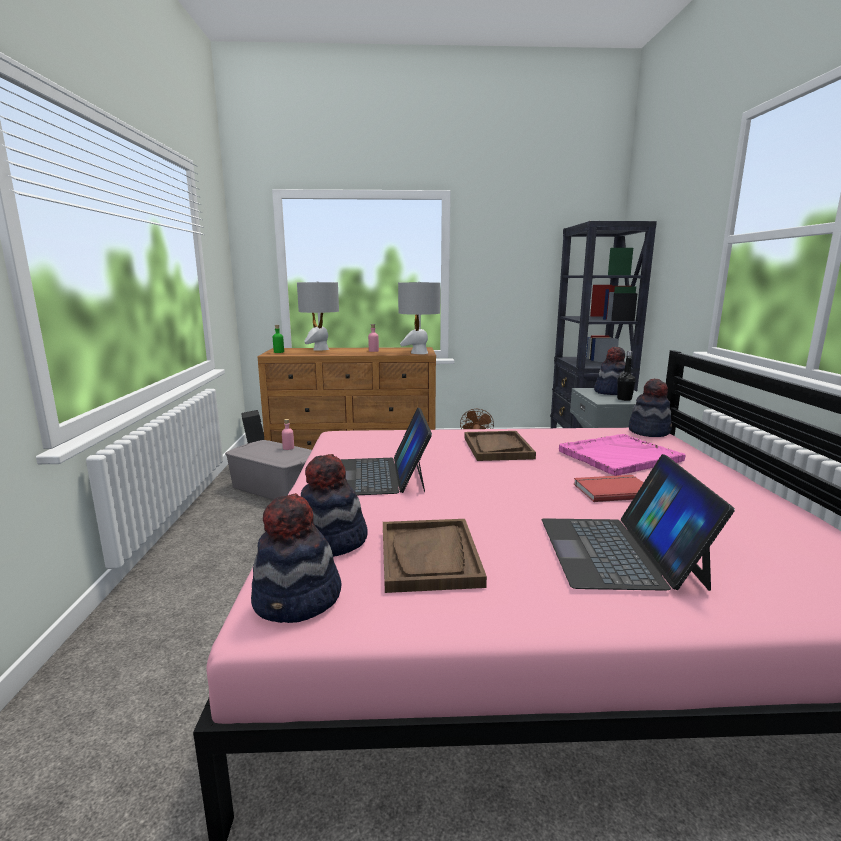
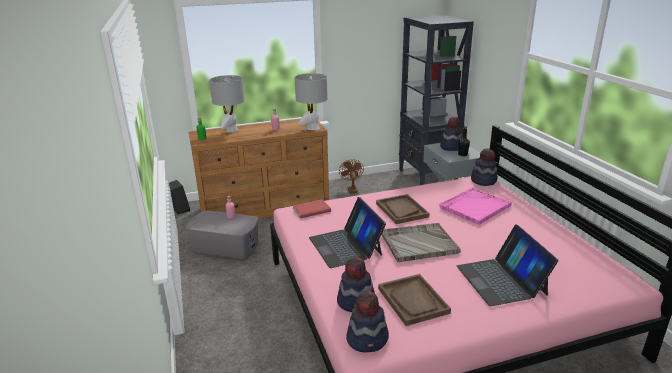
camera: 15 degrees left, 10 degrees up
red book [574,475,644,502] -> red book moved to [293,199,331,218]
none -> grey tray [381,223,461,262]

